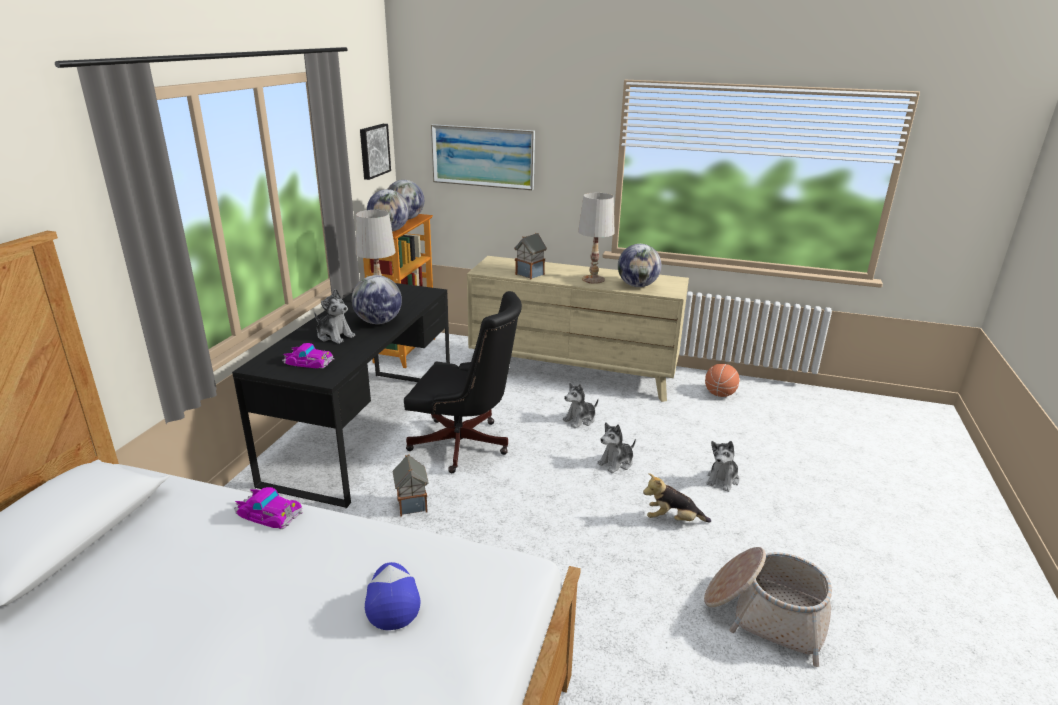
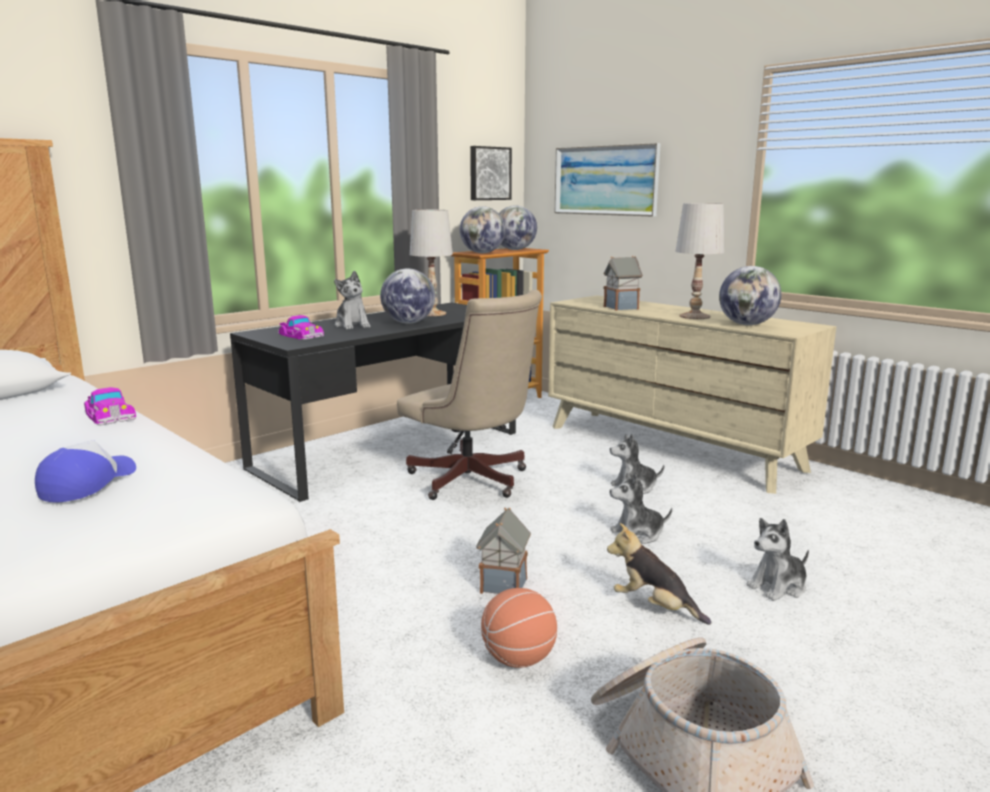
camera: 30 degrees right, 10 degrees down
toy house [393,454,428,517] -> toy house moved to [476,508,531,594]
black office chair [404,291,522,473] -> beige office chair [397,290,542,500]
basketball [705,364,740,397] -> basketball moved to [481,588,557,668]

